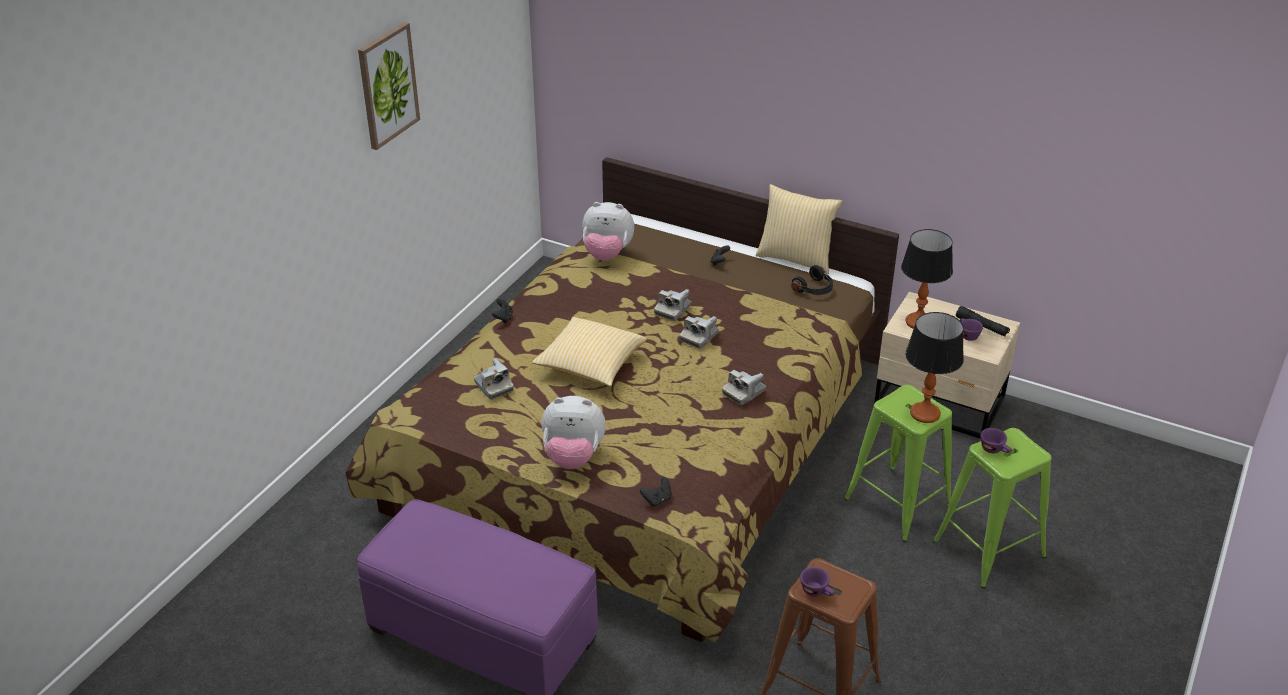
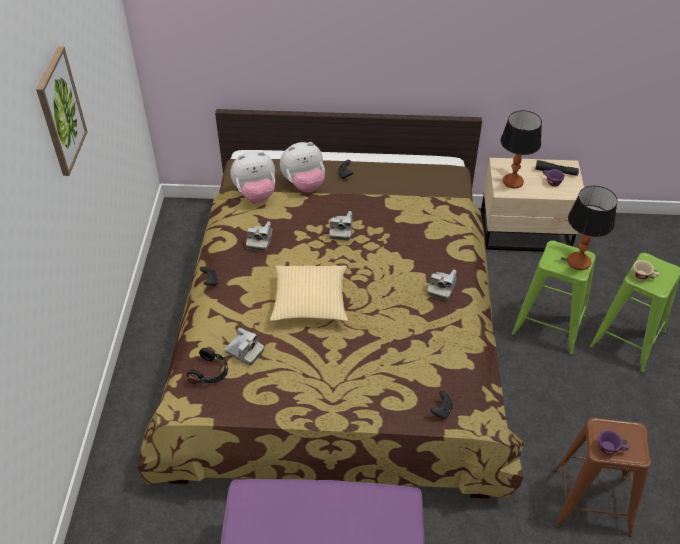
camera: 25 degrees left, 10 degrees up
plush toy [542,396,606,469] -> plush toy moved to [280,142,325,193]
camera [680,316,719,349] -> camera moved to [246,221,273,251]
pillow [756,184,843,274] -> none
black headphones [791,265,833,295] -> black headphones moved to [187,347,228,384]
purple cup [981,428,1011,453] -> beige cup [633,260,659,280]

